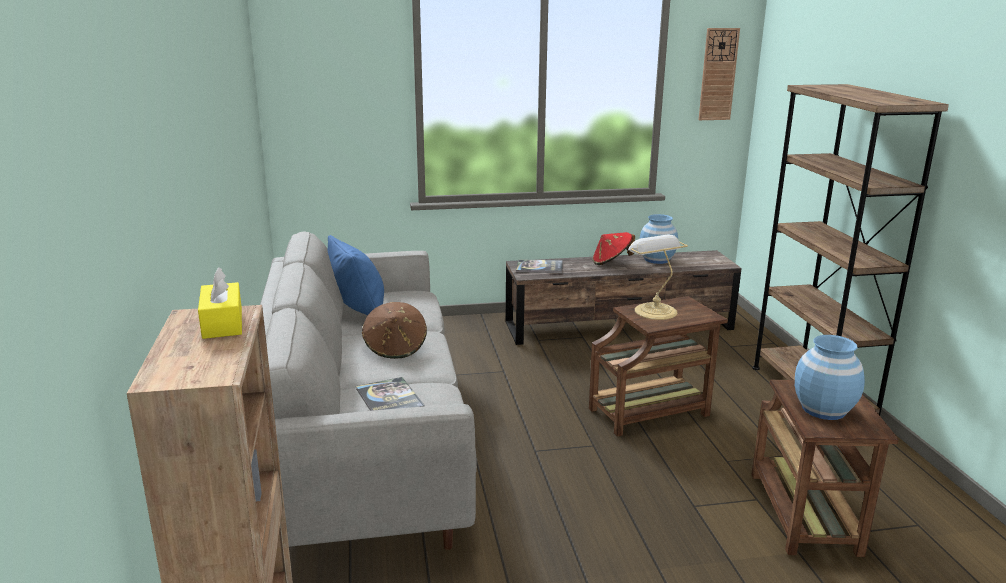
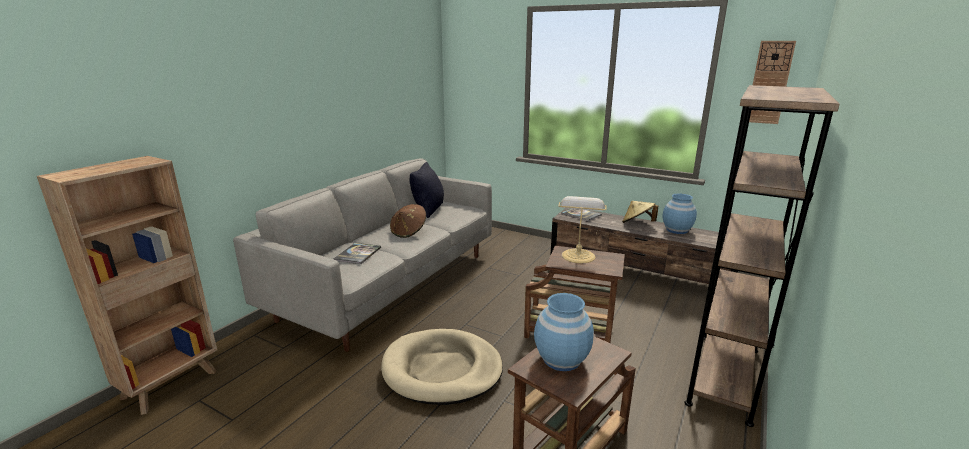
camera: 40 degrees right, 0 degrees up
yellow tissue box [198,267,242,339] -> none
blue pillow [328,235,384,315] -> black pillow [409,162,444,218]
red hat [593,232,635,265] -> beige hat [622,201,658,223]
none -> beige dog bed [381,329,503,405]

